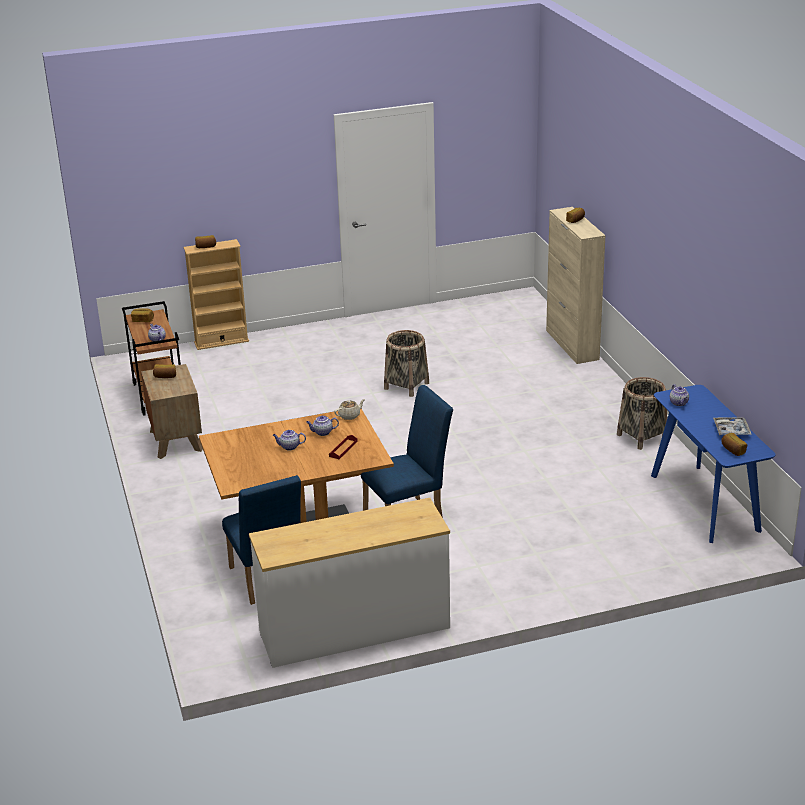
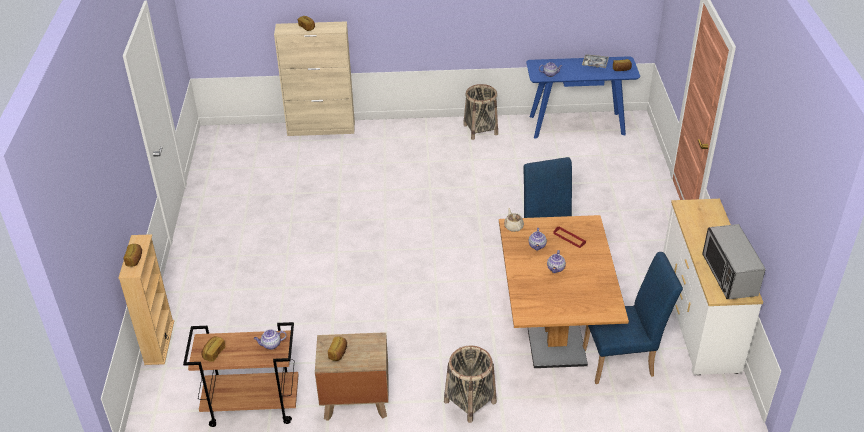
camera: 75 degrees left, 10 degrees up
basket [384,330,429,397] -> basket moved to [444,346,497,423]
none -> microwave [702,224,766,299]

